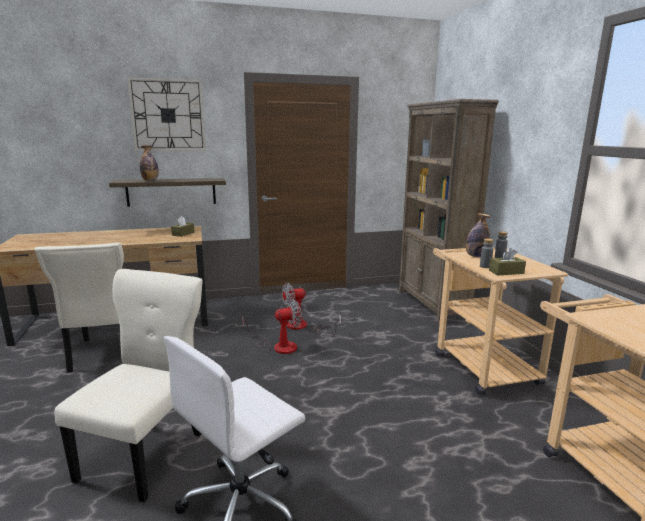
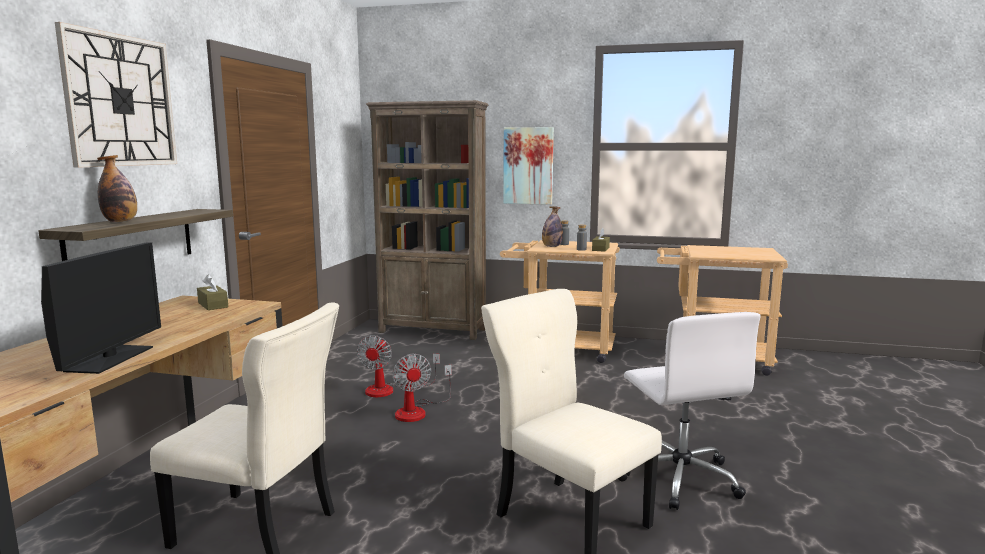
camera: 60 degrees left, 5 degrees down
fan [242,299,302,354] -> fan turned 150 degrees clockwise [392,354,452,422]
none -> monitor [41,242,161,374]
none -> picture [503,127,554,205]

